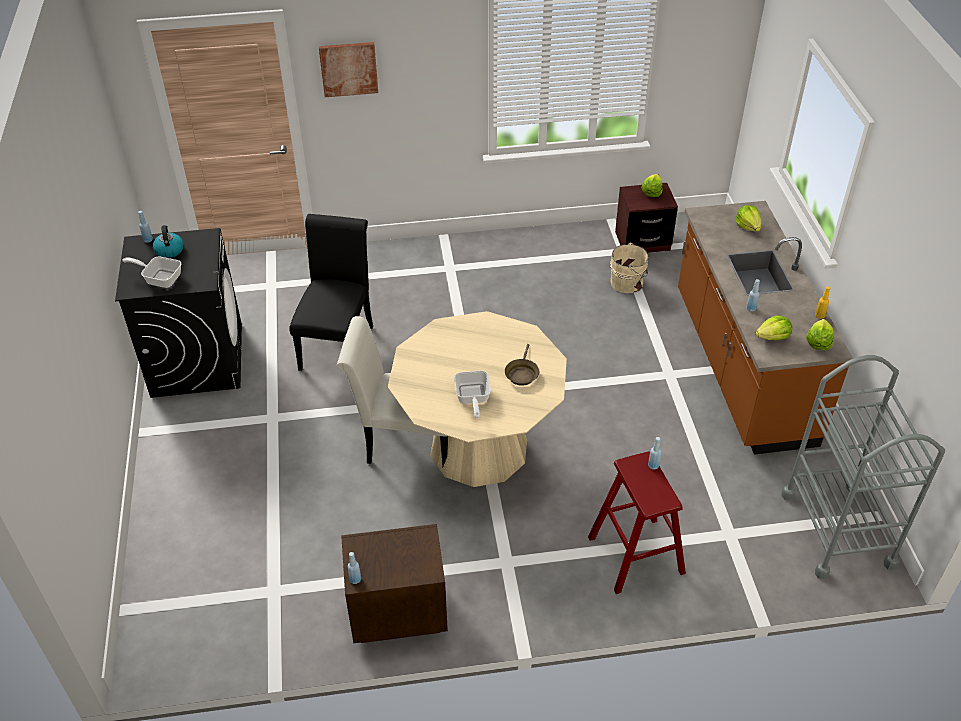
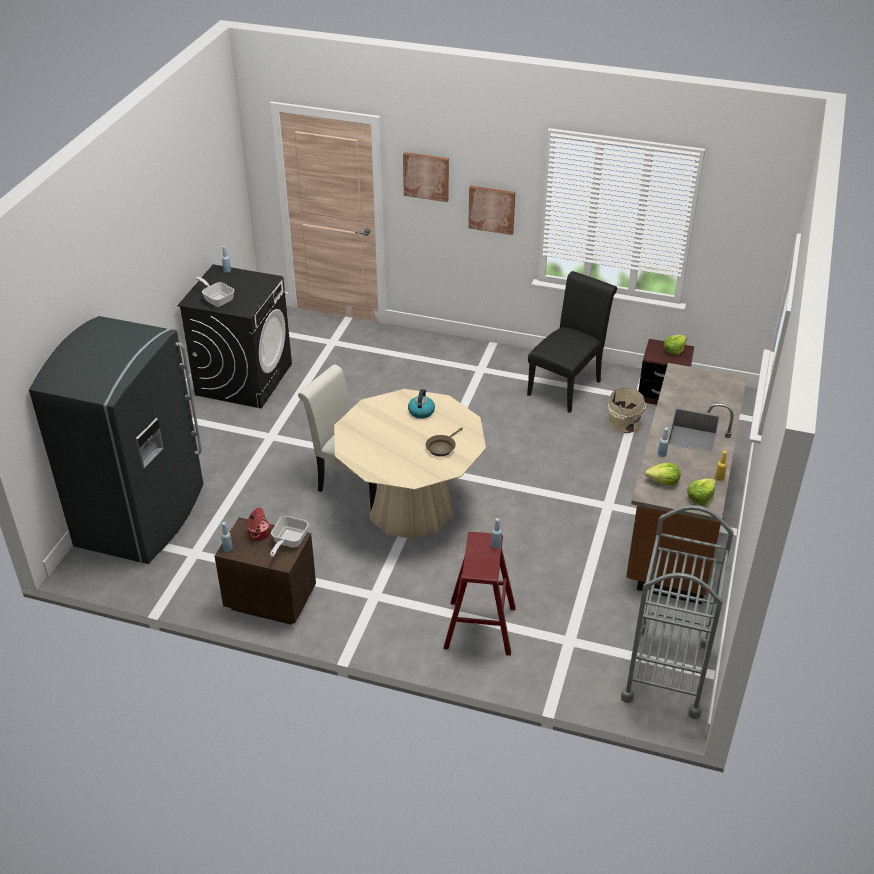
camera: 25 degrees right, 5 degrees down
kettle [153,225,184,258] -> kettle moved to [408,389,435,419]
black chair [289,214,373,371] -> black chair moved to [527,271,617,413]
frying pan [454,370,491,418] -> frying pan moved to [270,516,309,557]
lettuce [735,205,762,232] -> none
none -> grey fridge [29,316,203,564]
none -> cooking pot [247,508,270,541]
none -> picture [468,186,515,235]

